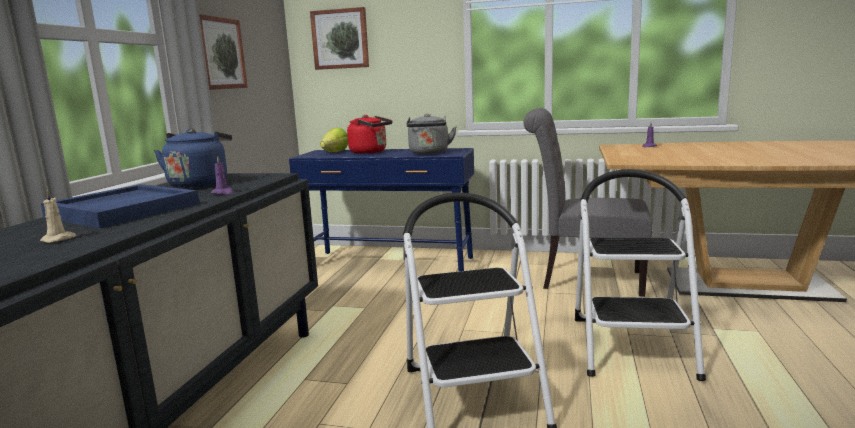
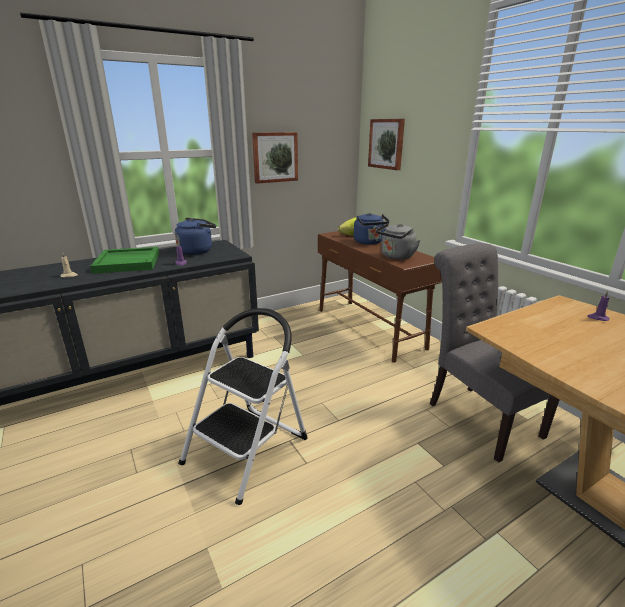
camera: 45 degrees right, 10 degrees up
blue tray [41,184,200,228] -> green tray [90,247,159,274]
blue console table [289,148,474,271] -> brown console table [318,231,442,362]
red kettle [347,115,392,154] -> blue kettle [354,213,390,245]
step ladder [575,169,706,381] -> none

